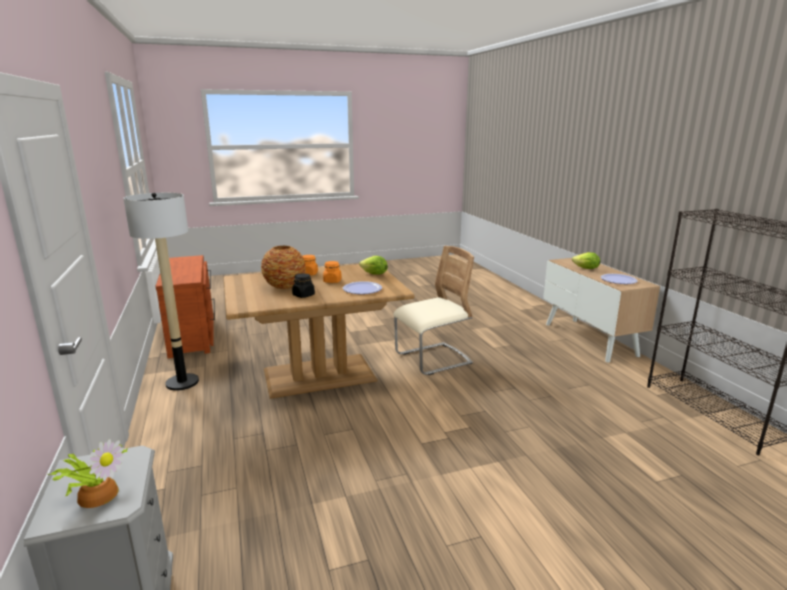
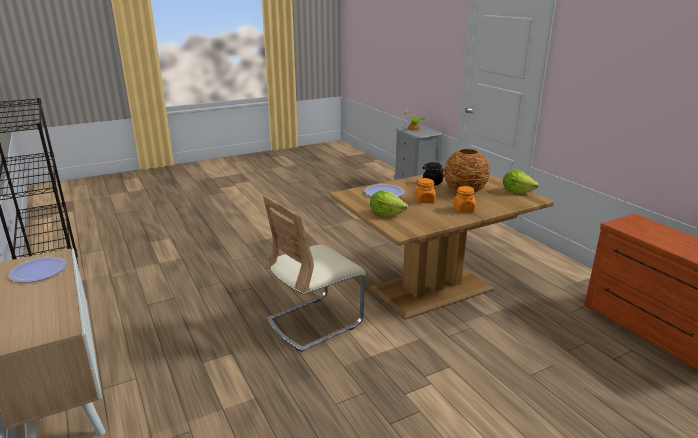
camera: 170 degrees right, 5 degrees up
floor lamp [123,193,199,391] -> none
lettuce [572,252,600,269] -> lettuce moved to [503,170,539,194]

